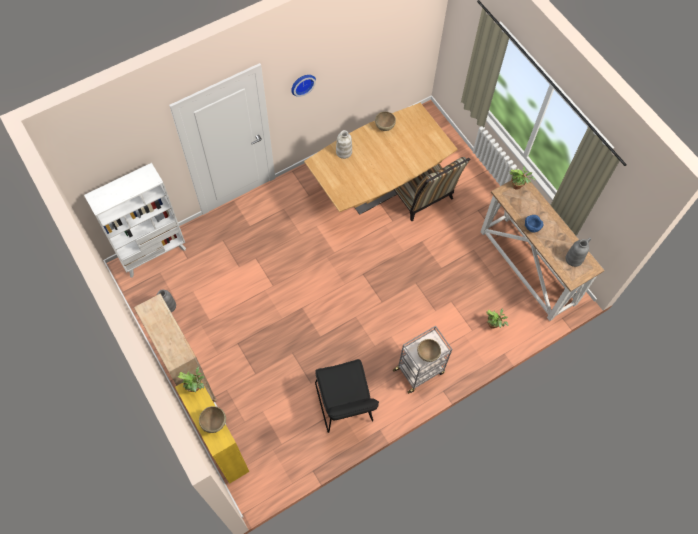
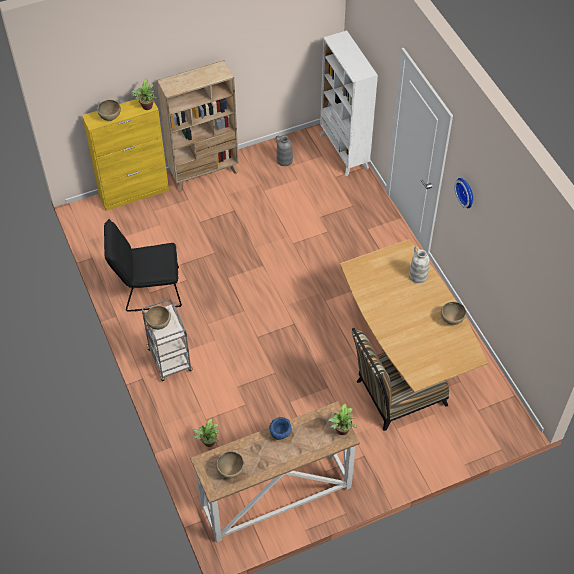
camera: 100 degrees right, 10 degrees down
grey vase [565,238,591,267] -> brown bowl [216,451,244,479]

